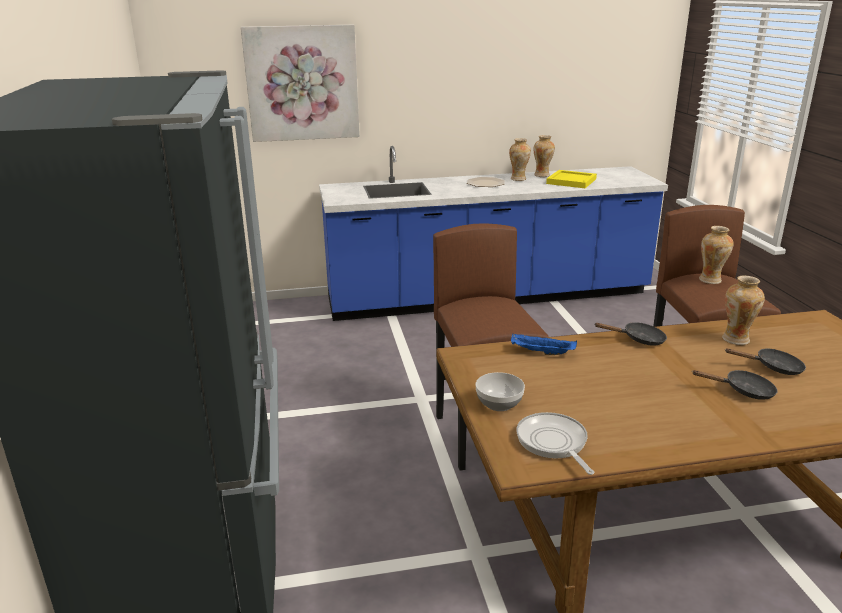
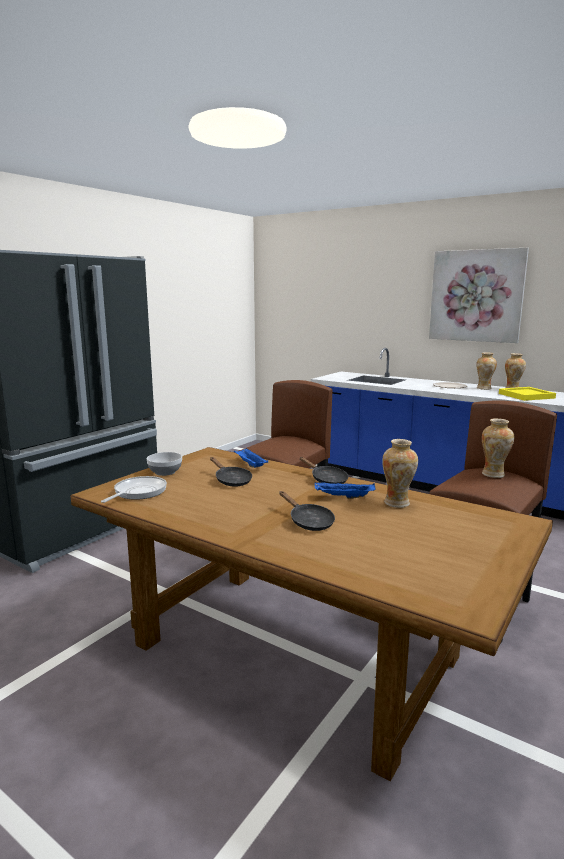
camera: 45 degrees right, 10 degrees down
picture [241,25,360,142] -> picture moved to [429,248,529,343]
black frying pan [726,348,806,375] -> black frying pan moved to [210,457,252,487]
none -> blue tray [315,482,376,499]

